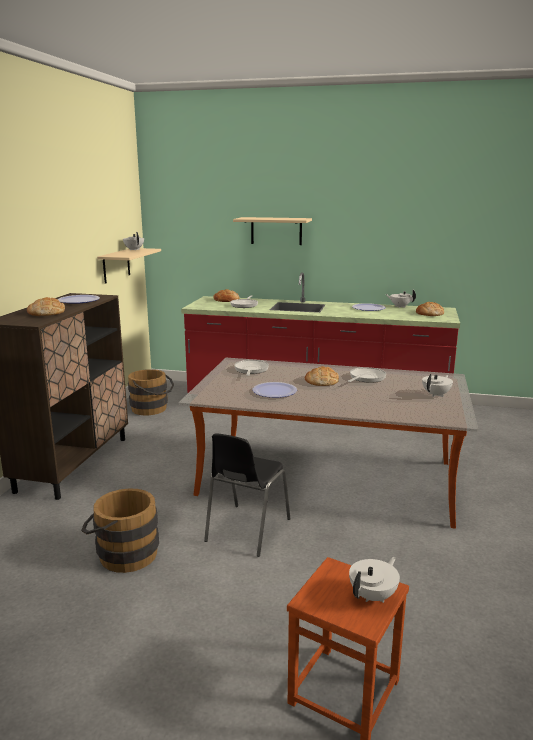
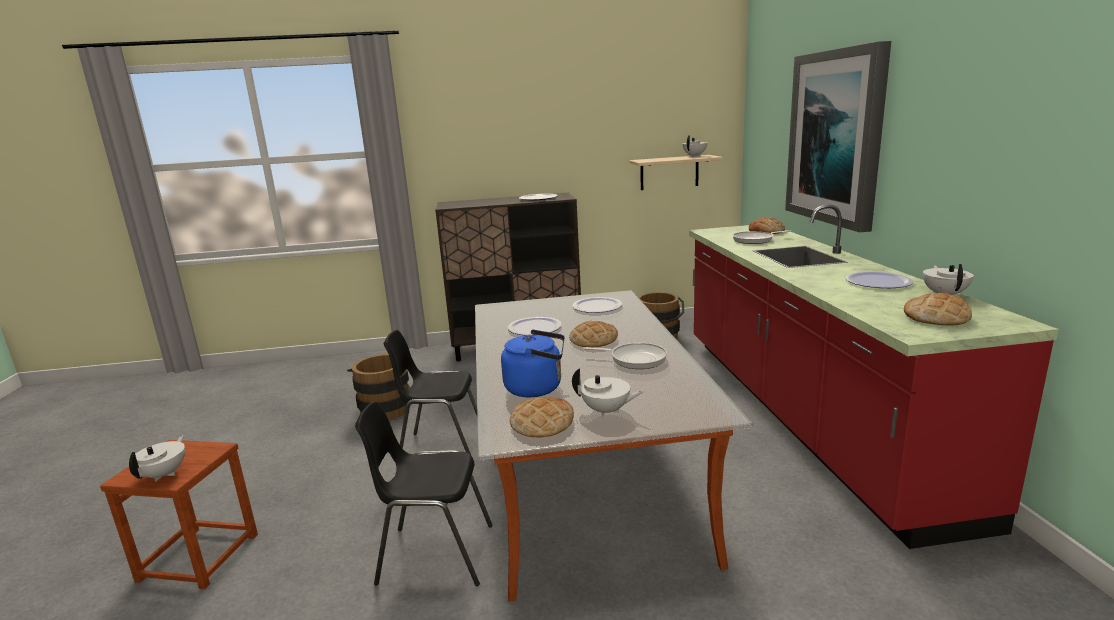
camera: 70 degrees right, 0 degrees up
bread [27,297,65,316] -> bread moved to [510,397,574,437]
beige shelf [233,217,312,245] -> picture [785,41,891,232]
frying pan [234,360,269,376] -> plate [573,297,622,313]
white teapot [349,557,400,603] -> white teapot turned 105 degrees counterclockwise [129,435,185,481]
none -> black chair [355,401,493,586]
none -> blue kettle [501,329,564,397]

